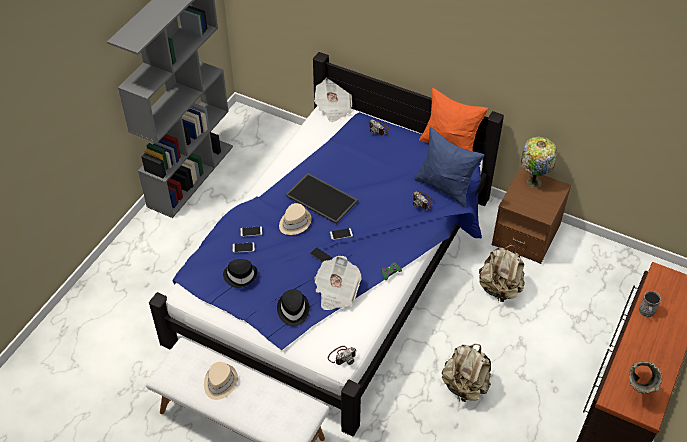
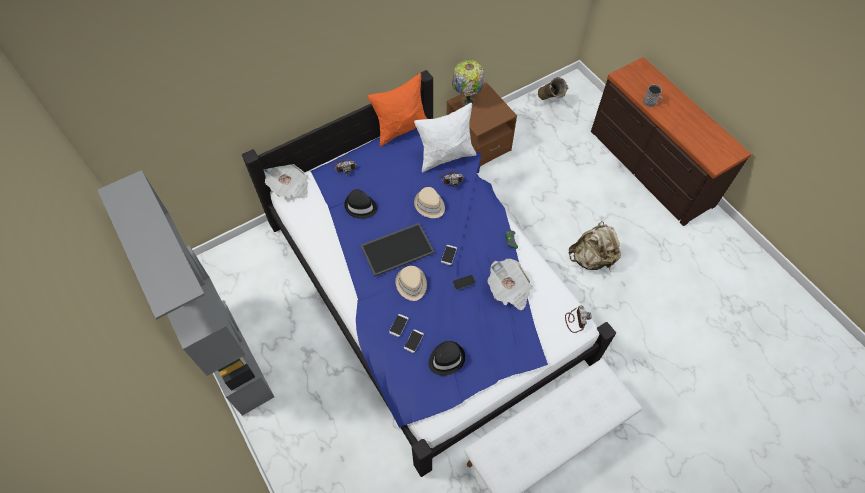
camera: 60 degrees left, 10 degrees up
beige hat [204,362,238,400] -> beige hat moved to [414,187,445,218]
black hat [277,289,310,326] -> black hat moved to [345,189,377,219]
blue pillow [414,127,484,208] -> white pillow [414,103,477,172]
beige backpack [479,245,525,302] -> none
beige vase [629,361,662,394] -> beige vase moved to [538,77,568,100]

